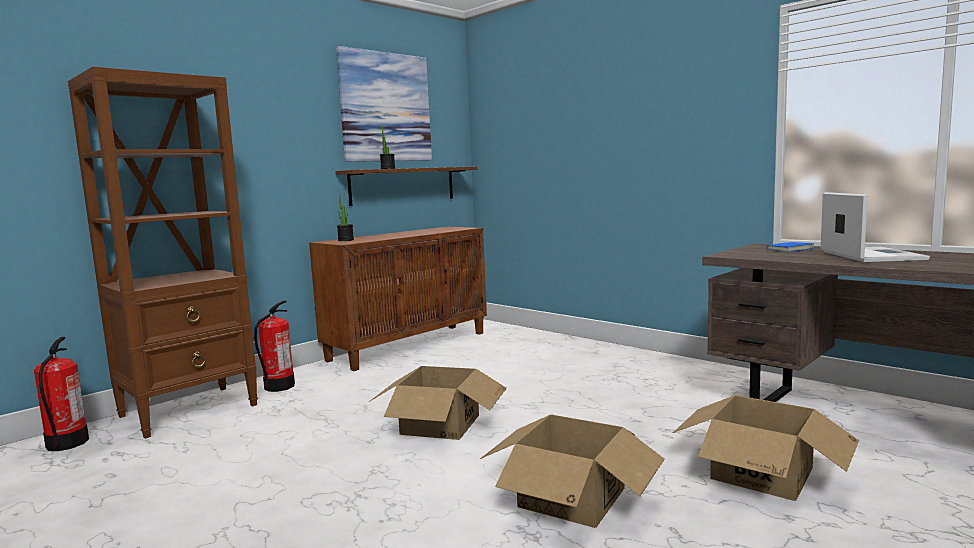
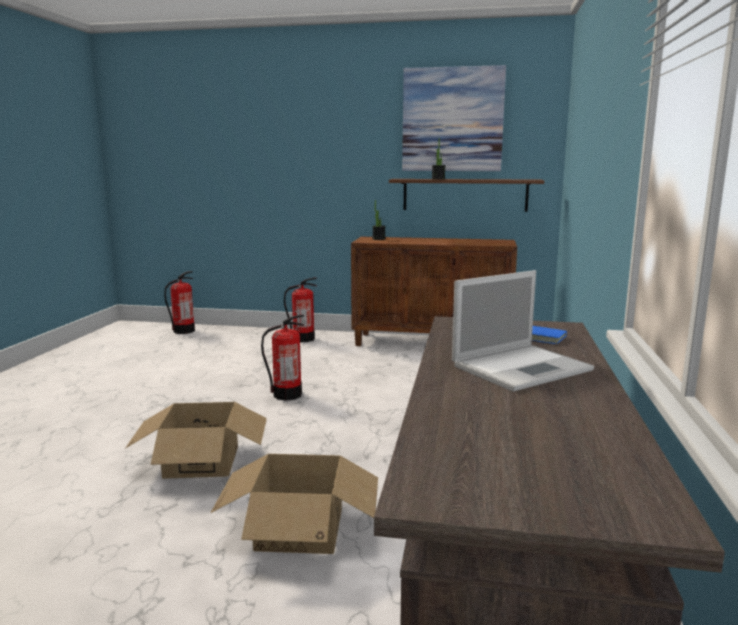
camera: 55 degrees right, 5 degrees up
brown bookcase [68,67,258,439] -> none
cardboard box [369,366,507,440] -> fire extinguisher [261,315,304,401]

